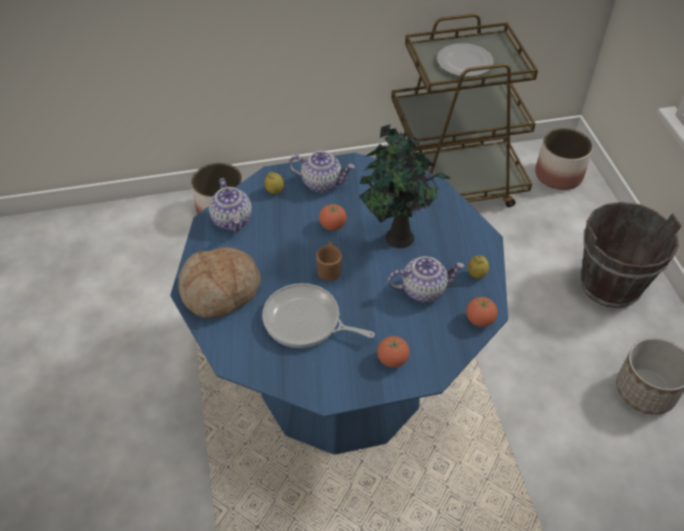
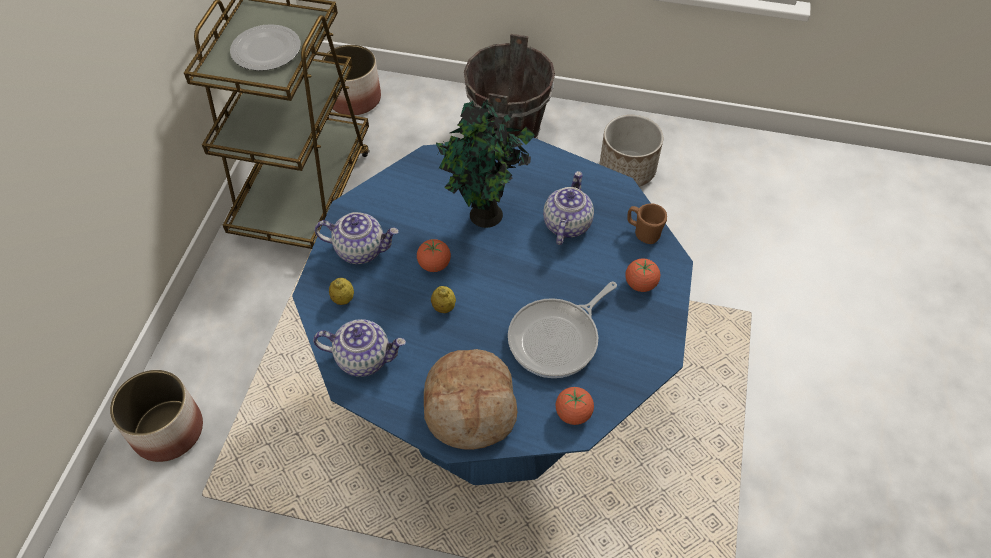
camera: 65 degrees left, 5 degrees up
teapot [288,151,355,193] -> teapot turned 60 degrees clockwise [315,212,399,264]
brown mug [316,241,342,281] -> brown mug moved to [627,203,667,244]
tomato [466,297,498,327] -> tomato moved to [556,387,594,425]
lemon [468,255,489,279] -> lemon moved to [431,286,456,313]

